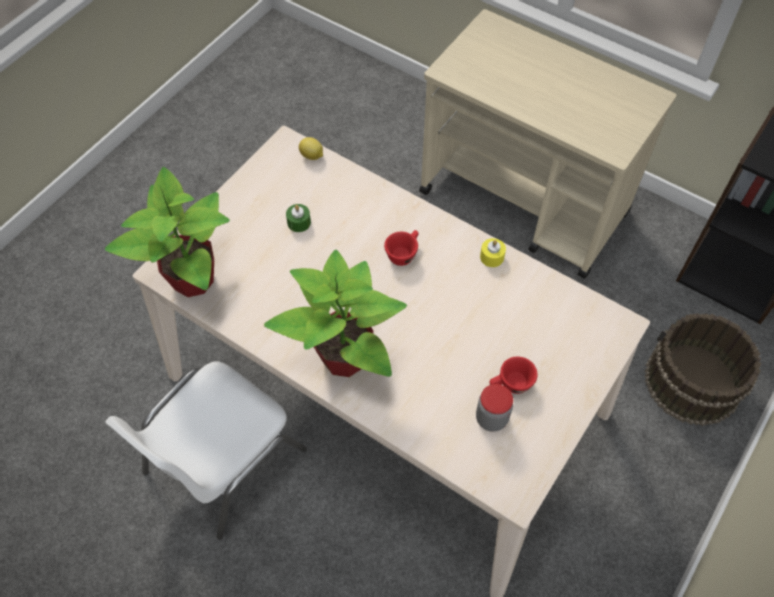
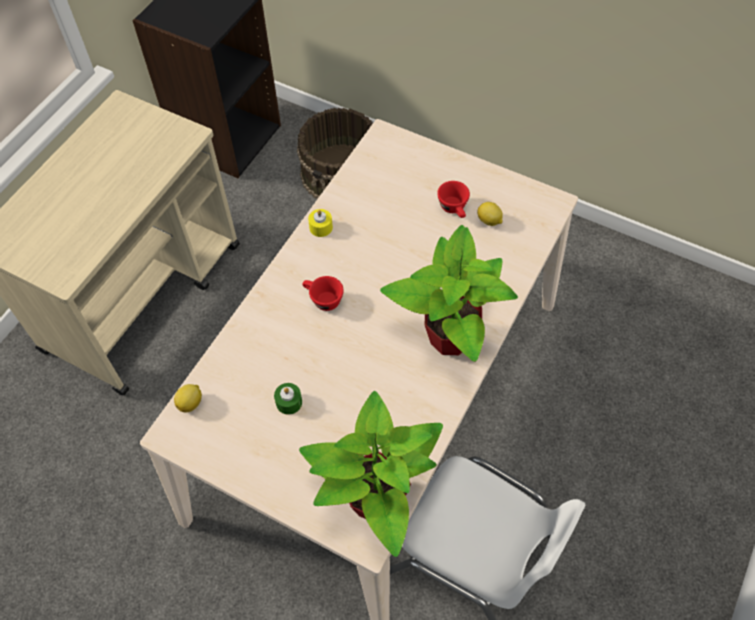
camera: 95 degrees left, 0 degrees up
jar [476,384,513,432] -> lemon [477,202,503,226]

